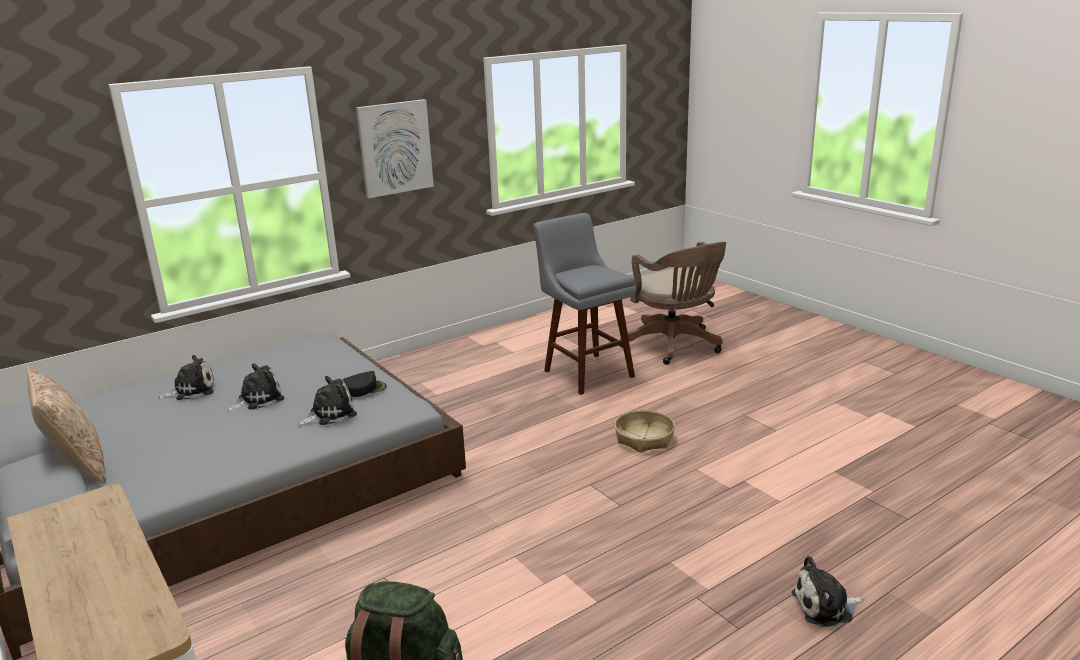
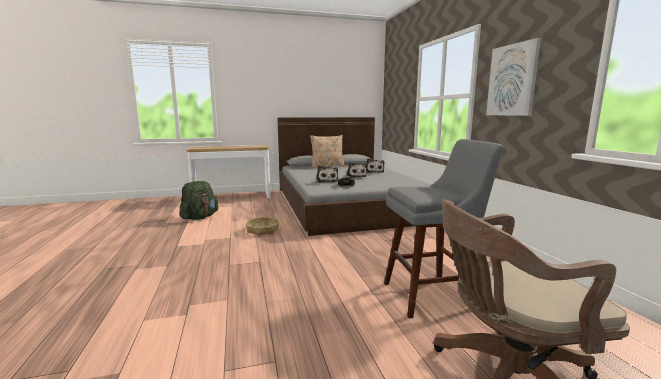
camera: 110 degrees right, 10 degrees down
basket [615,410,675,453] -> basket moved to [246,217,279,236]
plush toy [791,556,864,627] -> none

